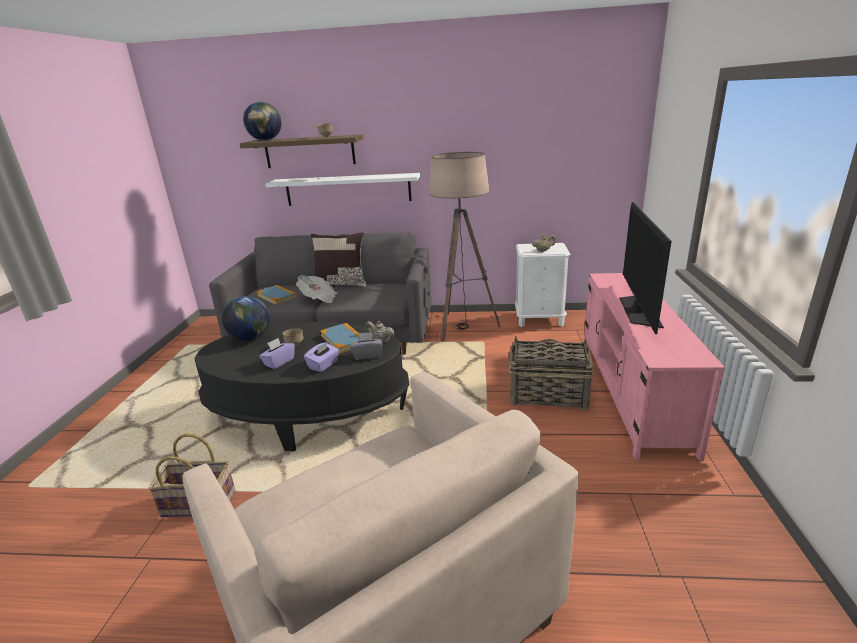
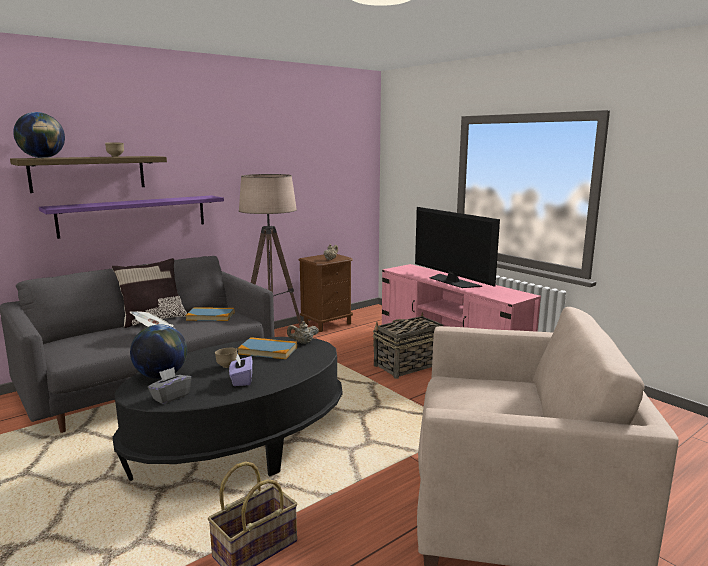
camera: 45 degrees left, 10 degrees down
book [257,285,297,305] -> book moved to [186,307,234,321]
white shelf [265,173,420,206] -> purple shelf [39,195,224,239]
purple tissue box [304,342,339,372] -> none
grey tissue box [350,332,382,360] -> grey tissue box moved to [148,367,192,404]
white nightstand [515,243,571,327] -> brown nightstand [299,254,353,332]

